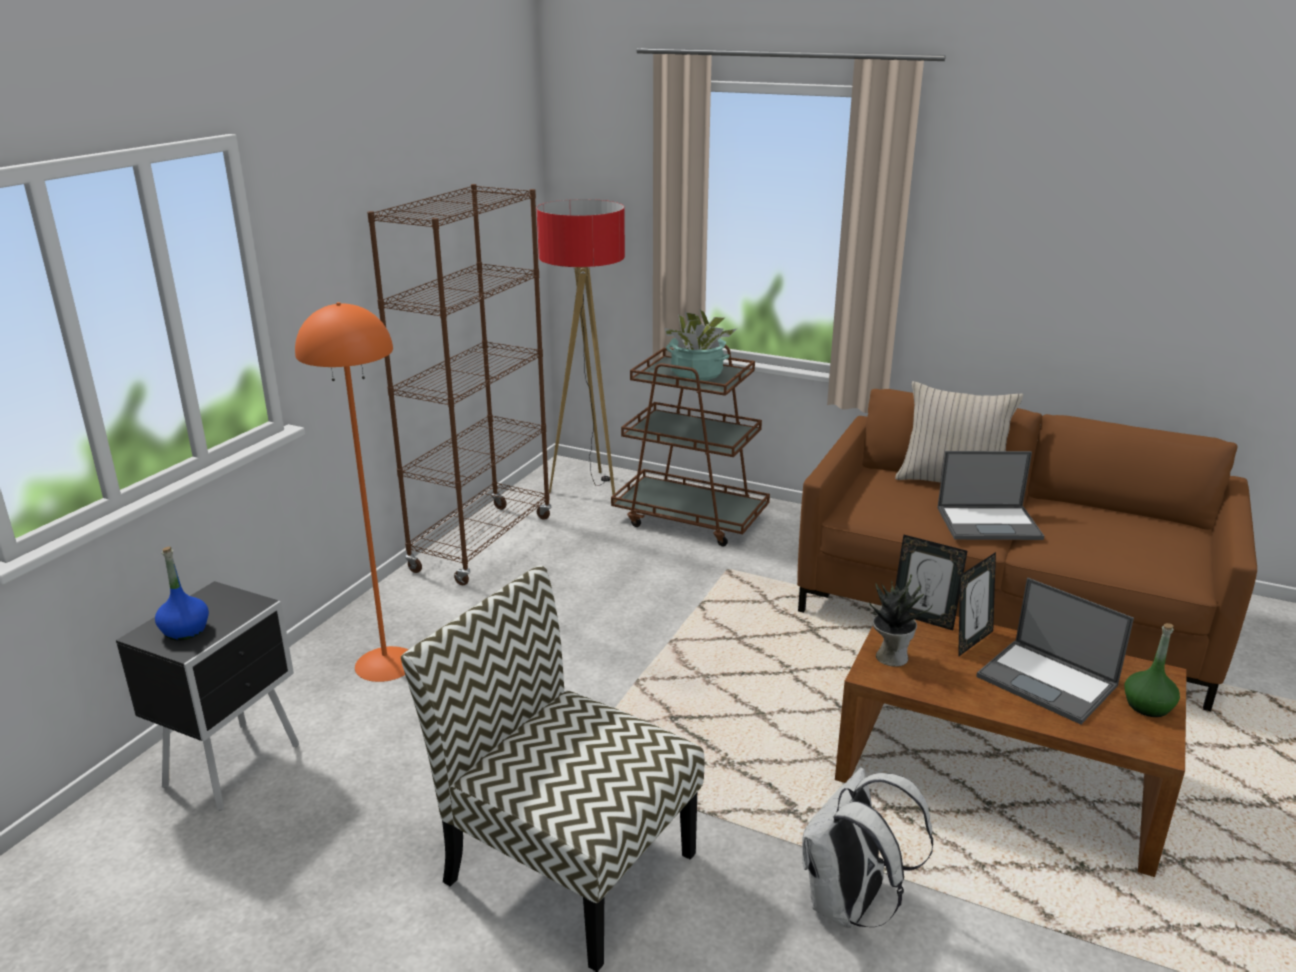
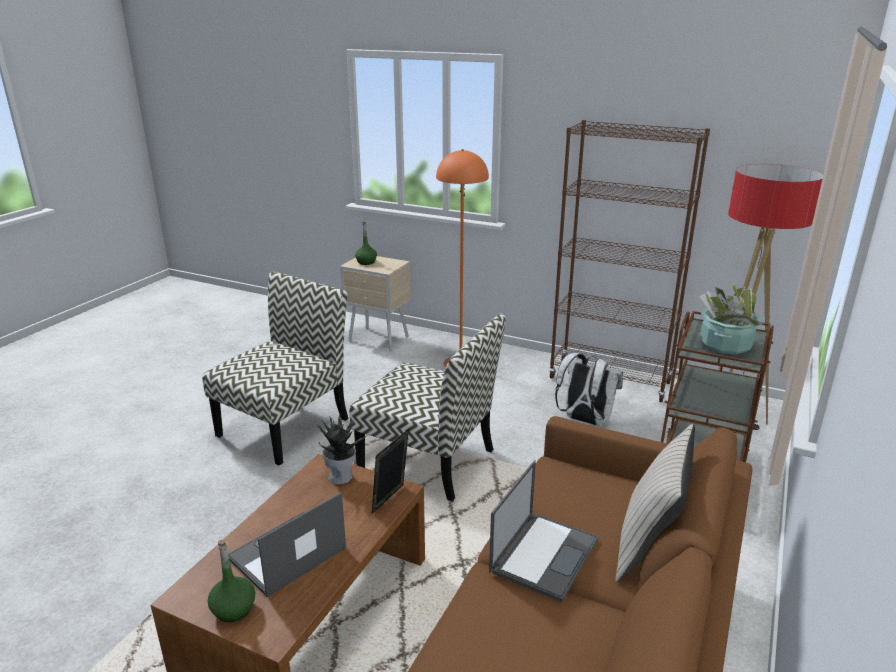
camera: 90 degrees right, 0 degrees up
black nightstand [116,581,299,811] -> beige nightstand [340,256,411,351]
blue bottle [155,547,209,641] -> green bottle [355,222,377,265]
white backpack [802,767,933,928] -> white backpack moved to [555,353,623,426]
laptop [937,451,1044,540] -> laptop turned 150 degrees counterclockwise [489,460,598,602]
picture frame [958,552,996,657] -> none
none -> chair [349,314,506,501]

